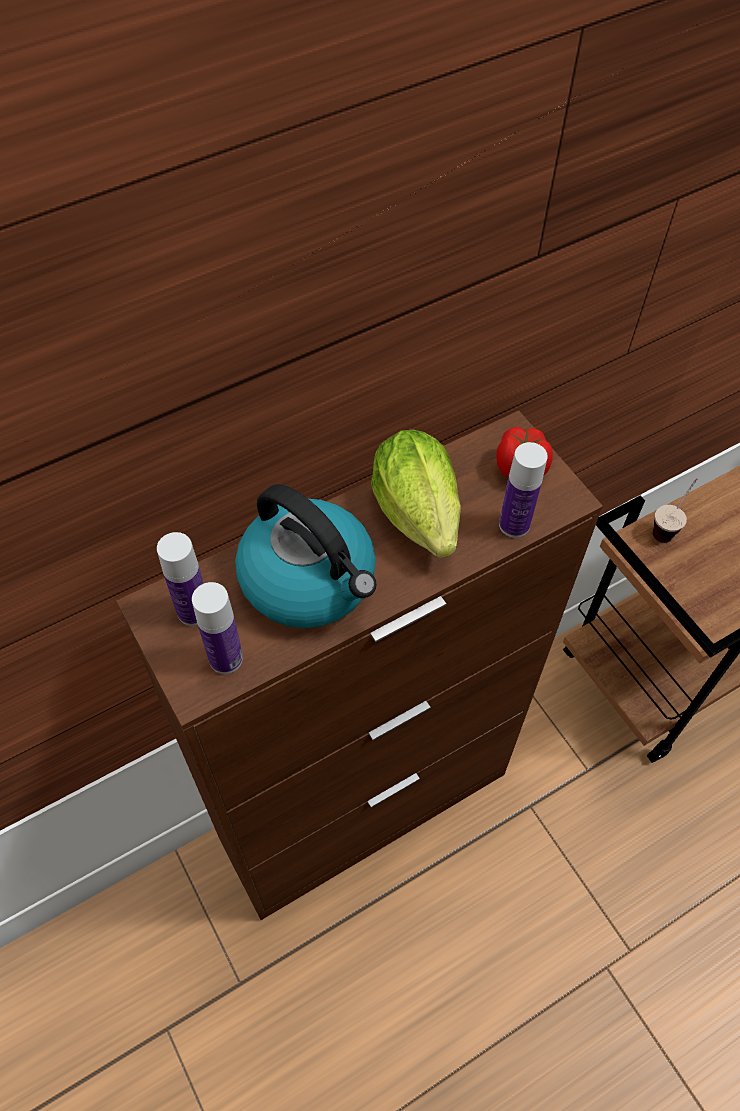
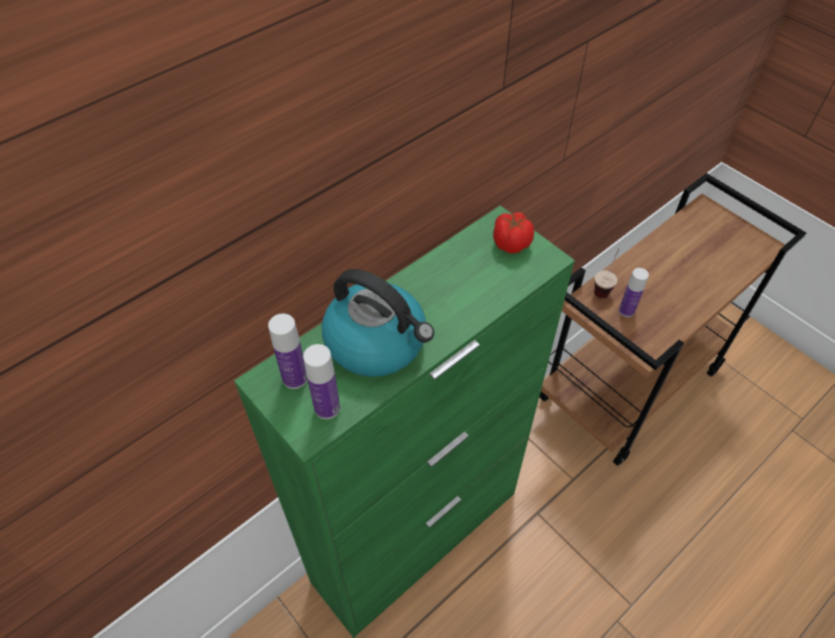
camera: 10 degrees left, 5 degrees down
brown cabinet [117,410,603,920] -> green cabinet [234,205,575,638]
lettuce [371,430,461,558] -> none
bottle [499,442,548,538] -> bottle moved to [619,268,649,317]

